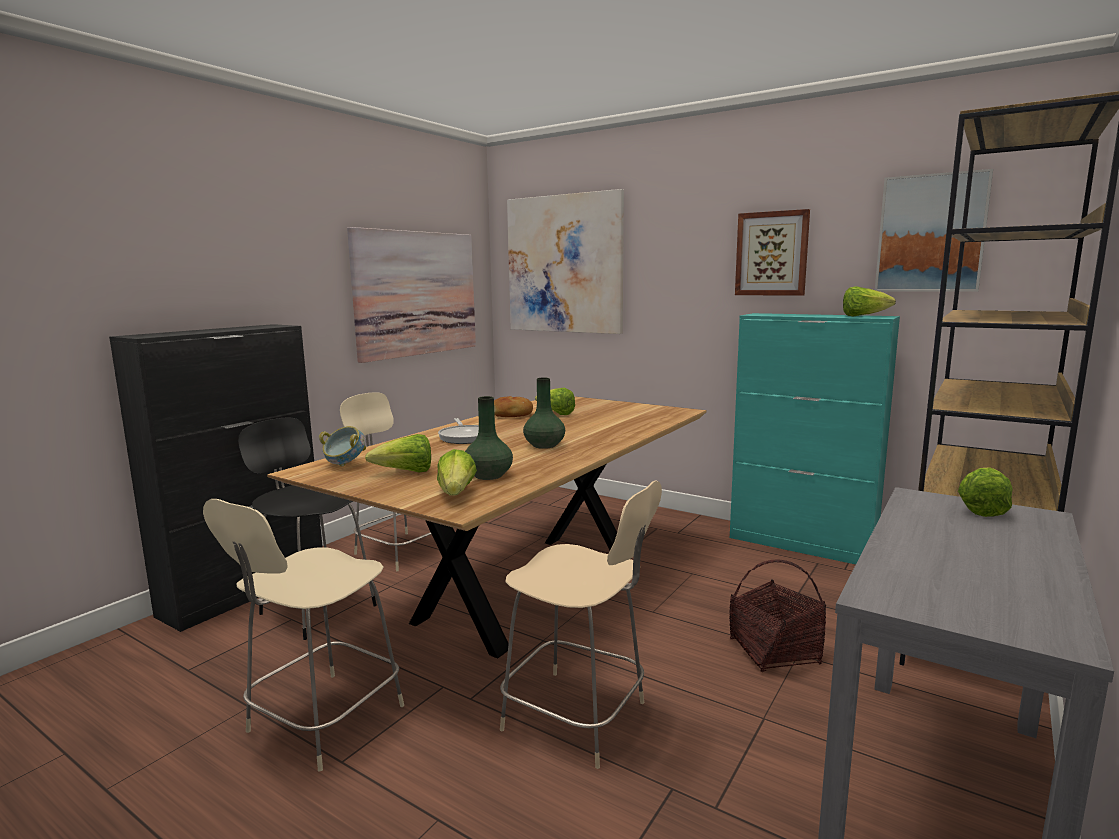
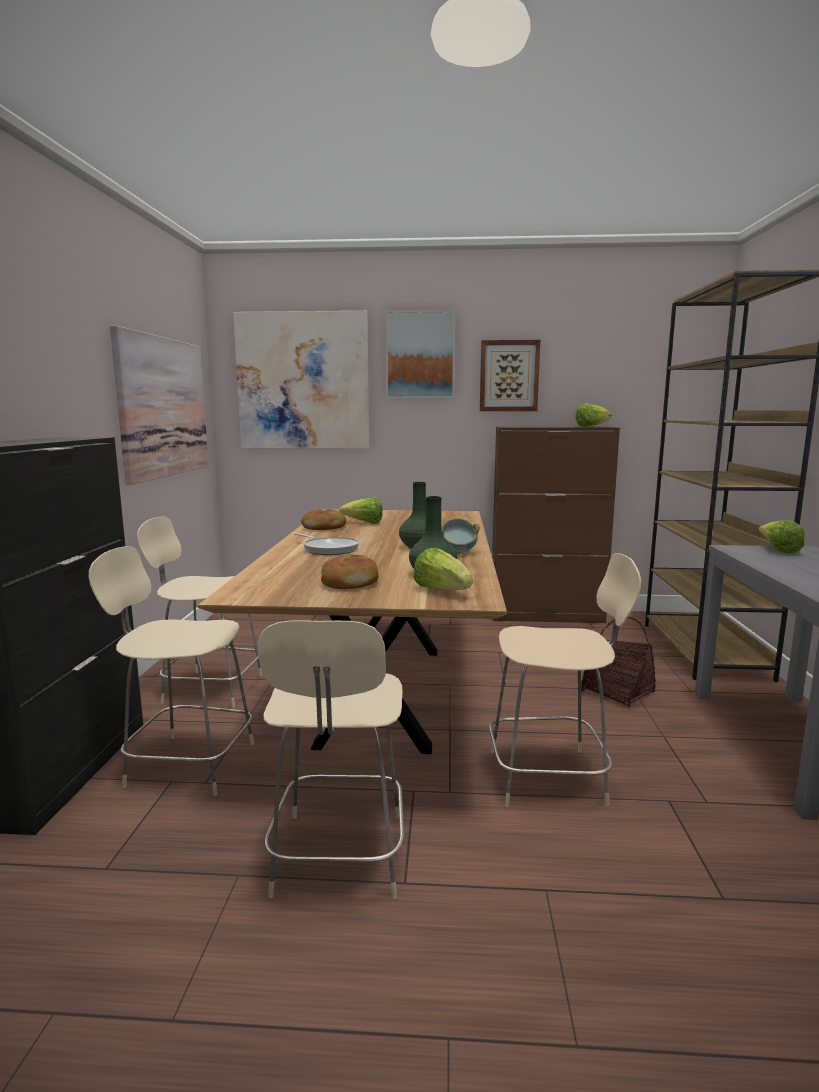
camera: 30 degrees left, 0 degrees up
black chair [238,418,377,640] -> beige chair [88,546,254,796]
bowl [319,426,366,467] -> bowl moved to [441,518,480,554]
lettuce [365,434,431,472] -> bread [321,554,379,589]
turquoise cabinet [730,313,900,564] -> brown cabinet [492,427,620,623]
picture [875,169,993,292] -> picture moved to [386,310,455,399]

